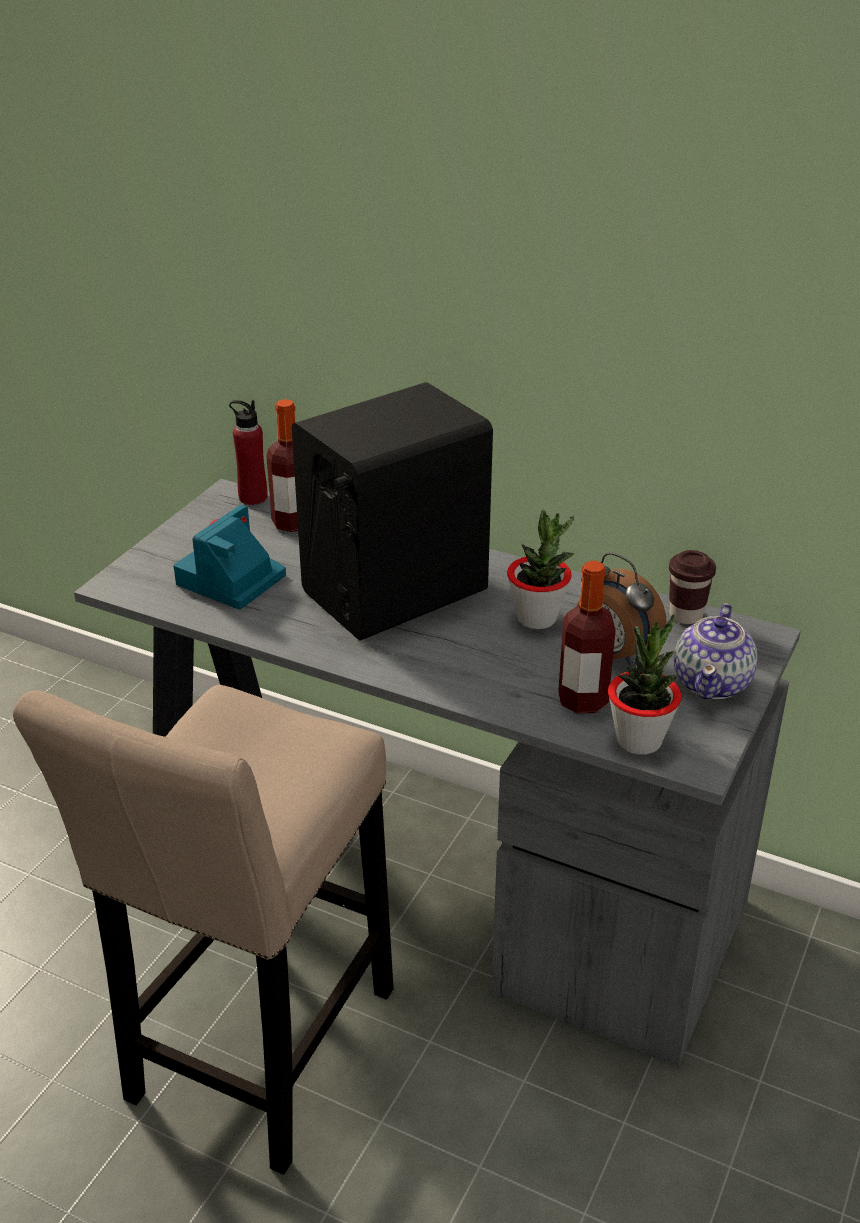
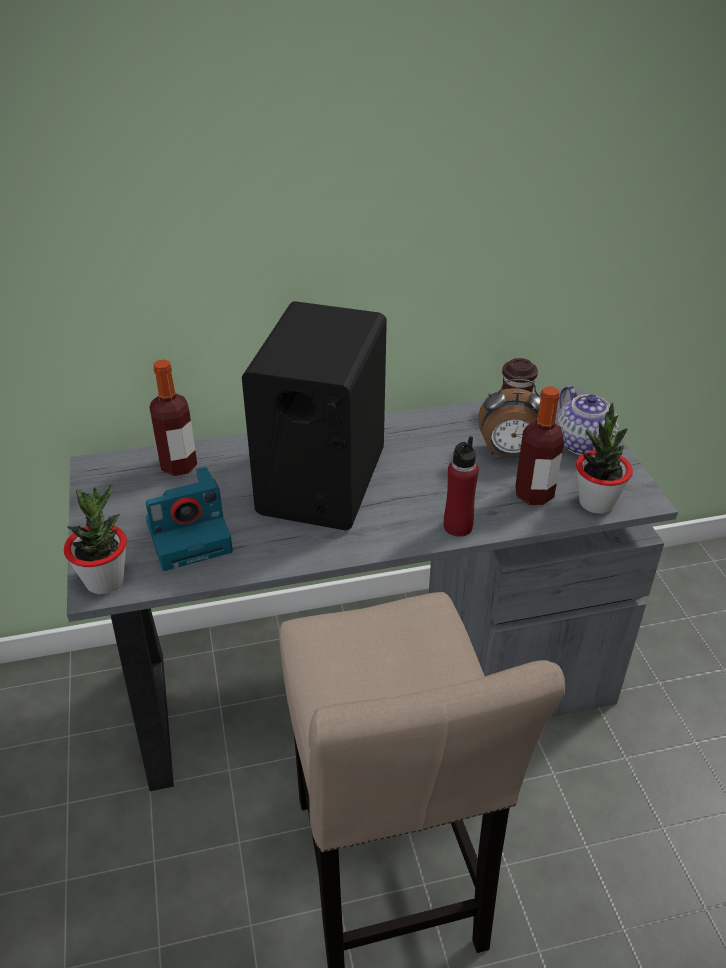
camera: 40 degrees left, 5 degrees up
camera [173,505,286,609] -> camera turned 105 degrees counterclockwise [146,467,233,571]
red bottle [229,400,268,505] -> red bottle moved to [444,436,479,537]
potted plant [507,510,574,629] -> potted plant moved to [64,484,127,594]

